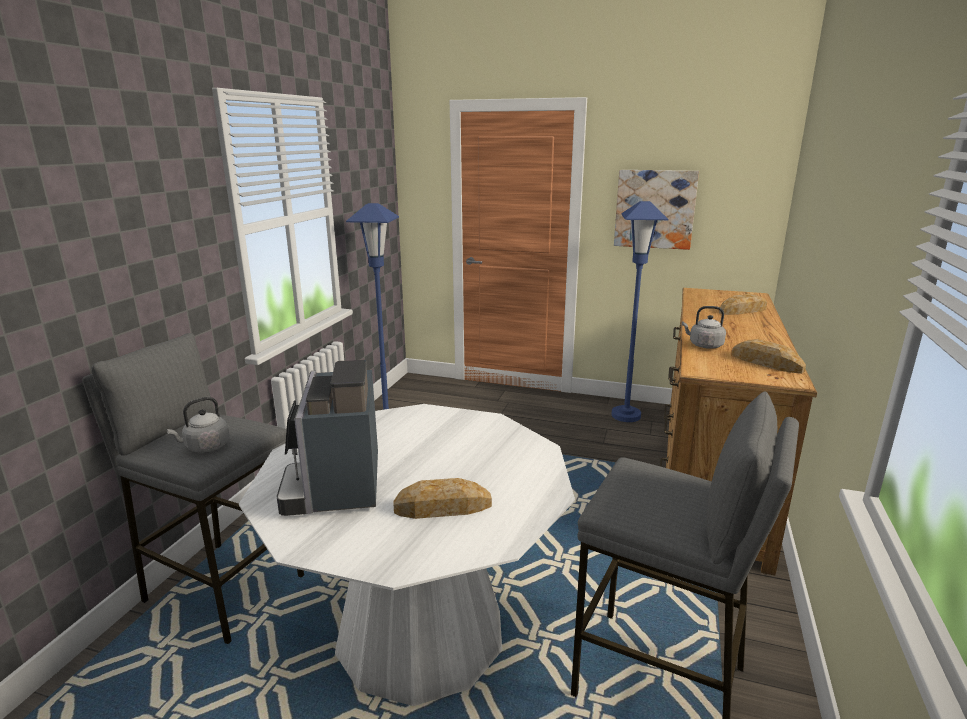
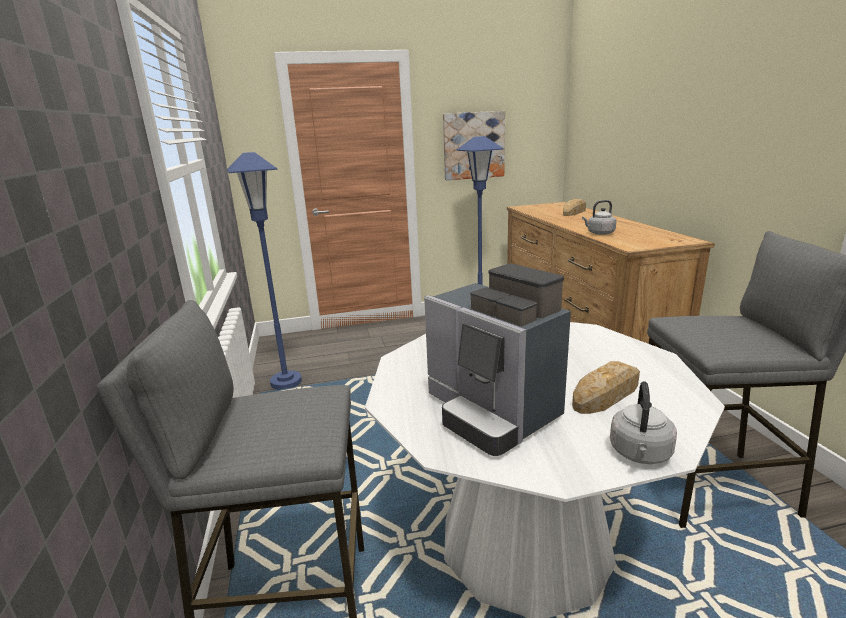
camera: 30 degrees left, 0 degrees up
grey kettle [166,397,230,453] -> grey kettle moved to [610,381,677,464]
bread [732,339,806,374] -> none

